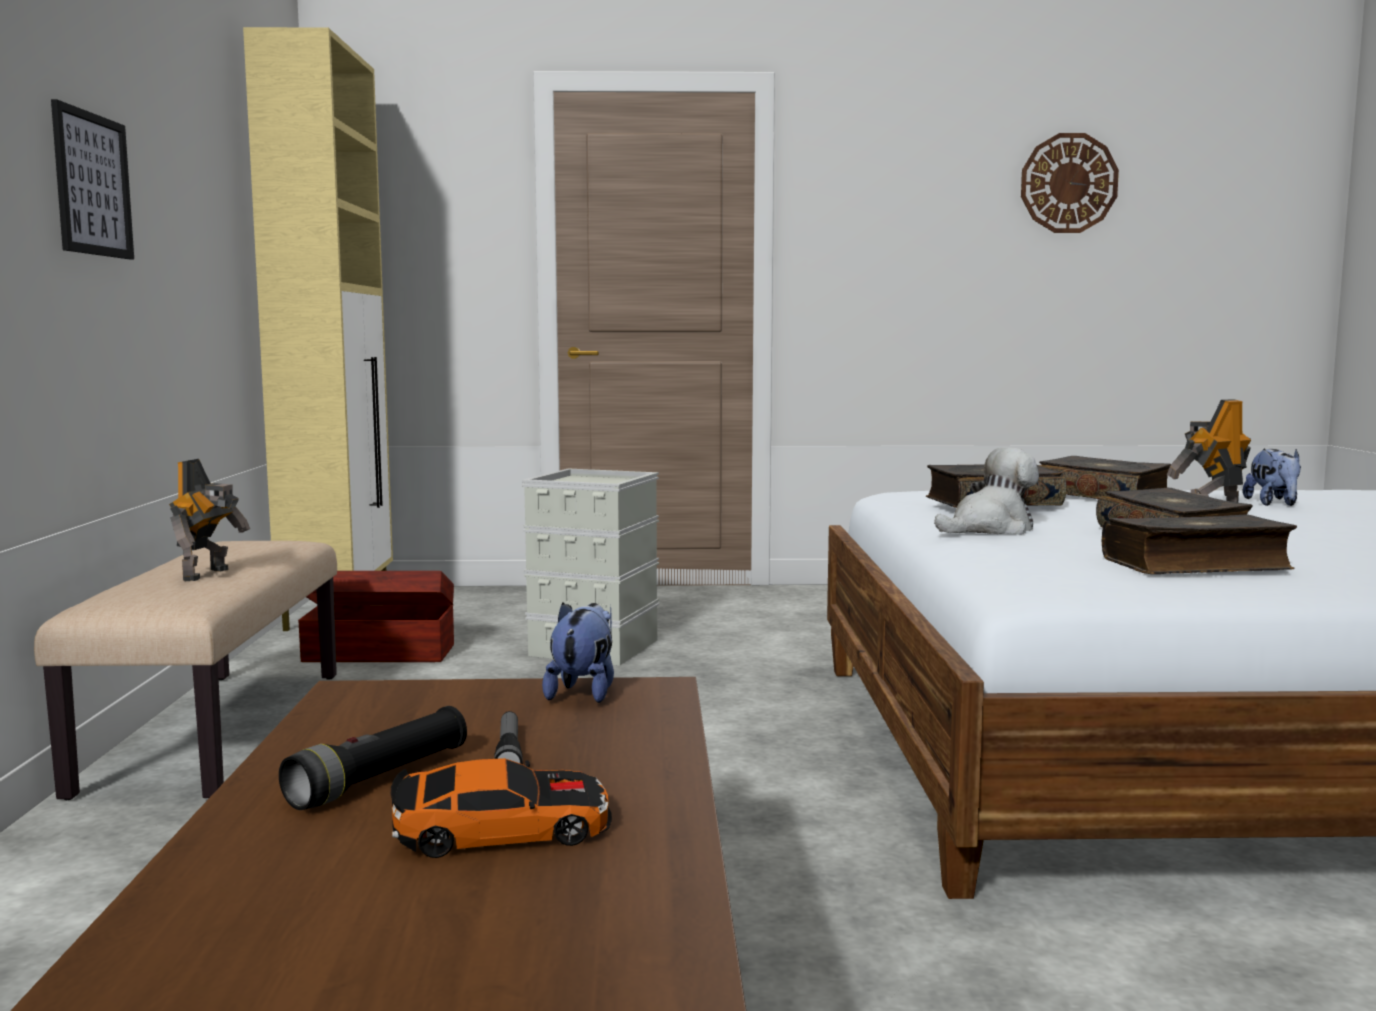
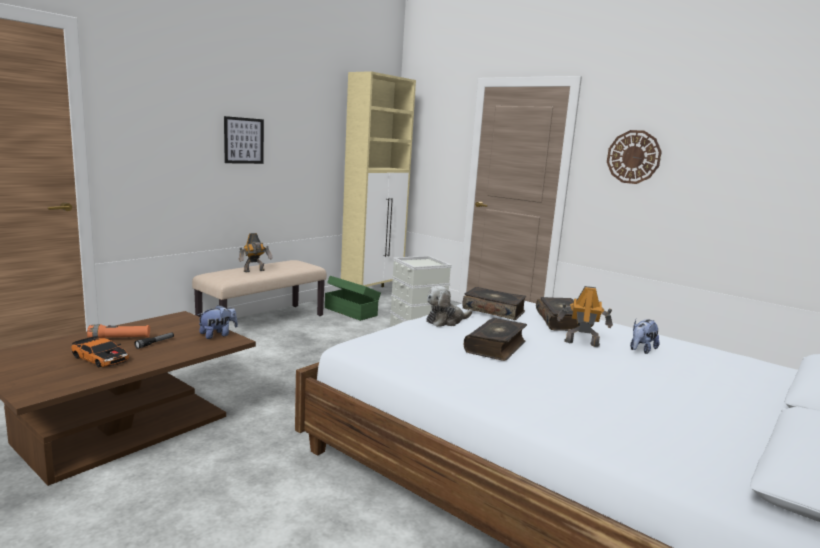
camera: 40 degrees right, 5 degrees up
black flashlight [279,706,467,810] -> orange flashlight [87,324,150,338]
brown storage box [298,571,454,662] -> green storage box [325,276,381,321]
plush toy [934,447,1039,535] -> plush toy turned 135 degrees clockwise [426,286,472,327]
wall clock [1021,133,1119,233] -> wall clock moved to [607,130,662,184]
book [1102,515,1297,574] -> none

